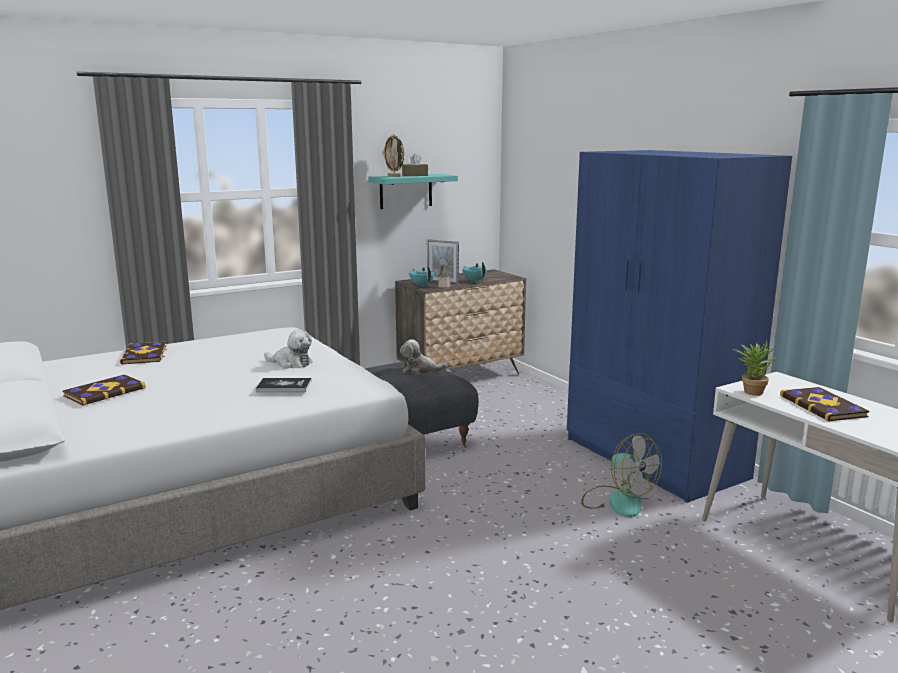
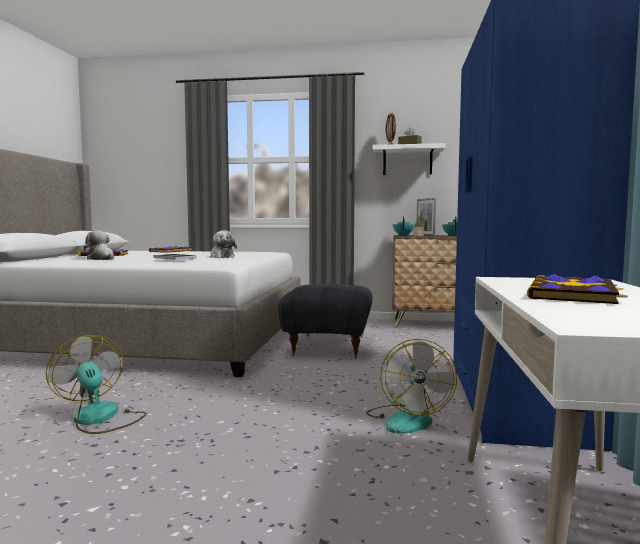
camera: 40 degrees right, 10 degrees down
turquoise shelf [368,174,458,209] -> white shelf [373,143,445,175]
plush toy [400,339,447,374] -> plush toy moved to [84,231,114,260]
potted plant [733,341,776,396] -> none
none -> fan [46,335,147,434]

